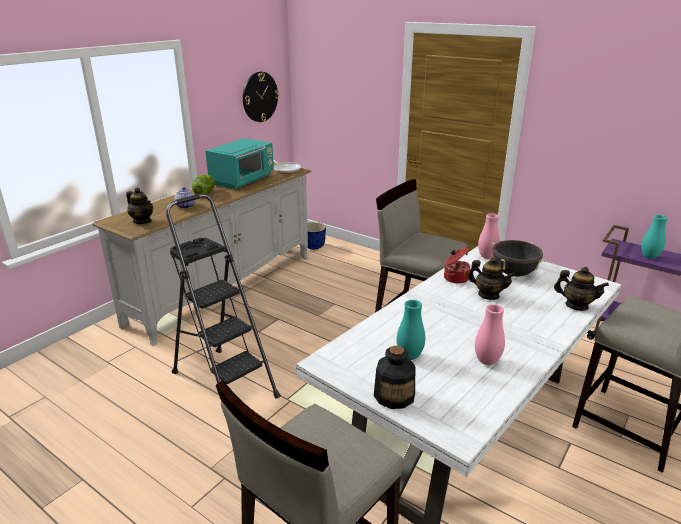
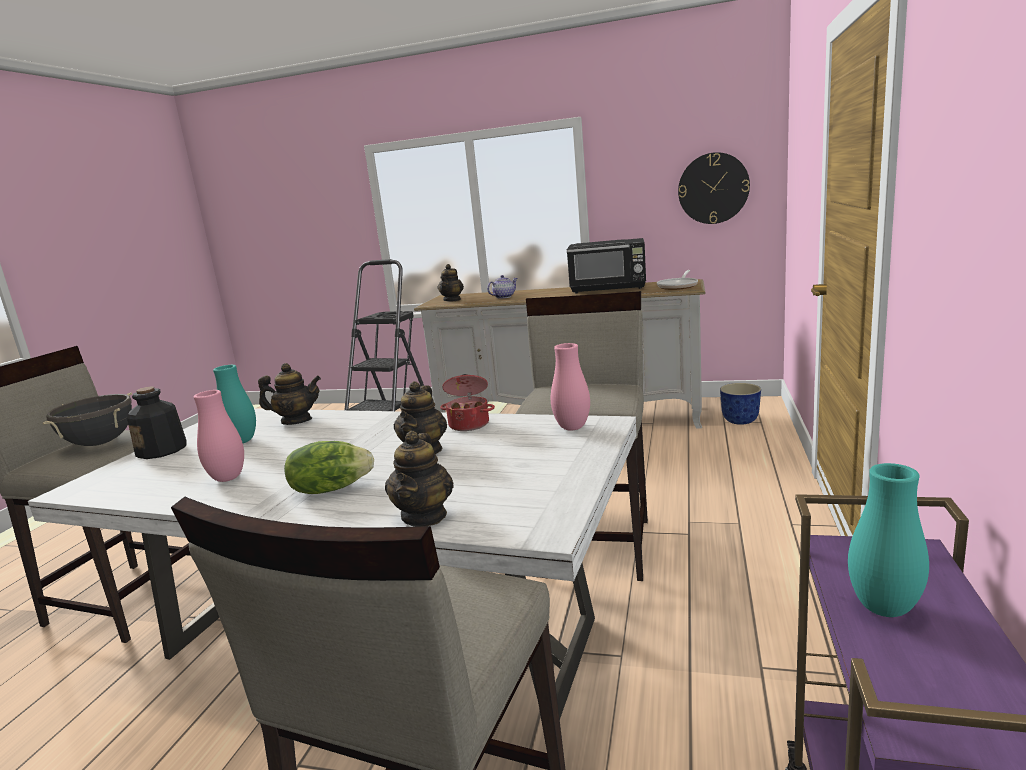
camera: 70 degrees right, 10 degrees down
lettuce [192,175,215,195] -> lettuce moved to [284,441,374,494]
turquoise microwave [205,138,274,190] -> black microwave [567,238,646,293]
black cooking pot [491,240,546,277] -> black cooking pot moved to [43,392,132,446]
none -> teapot [258,363,321,425]

